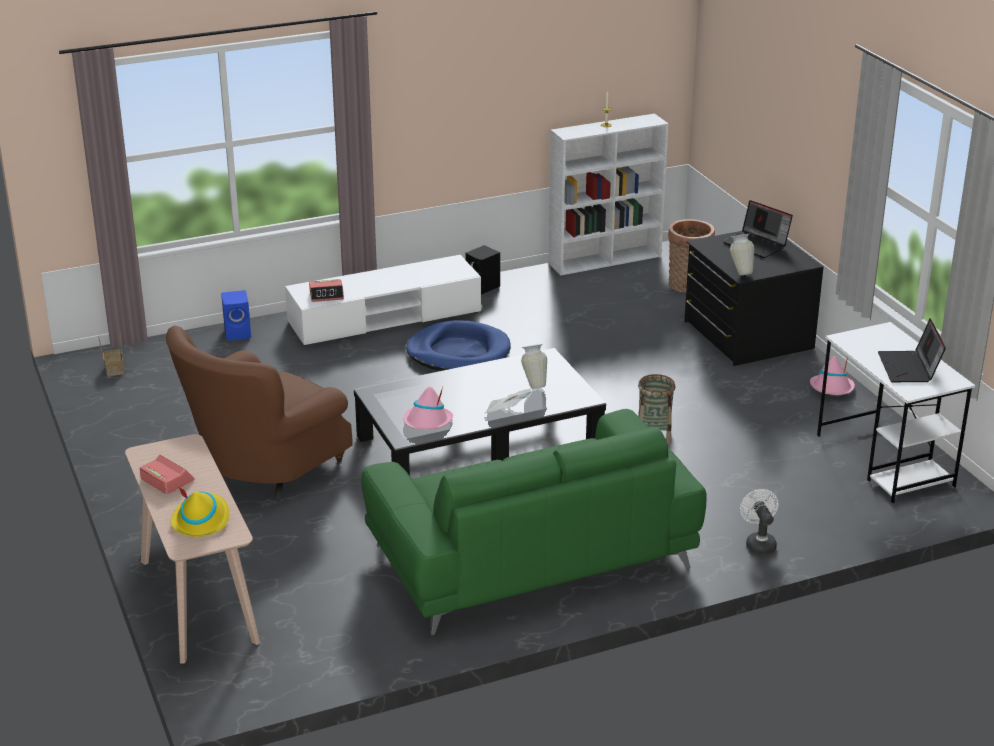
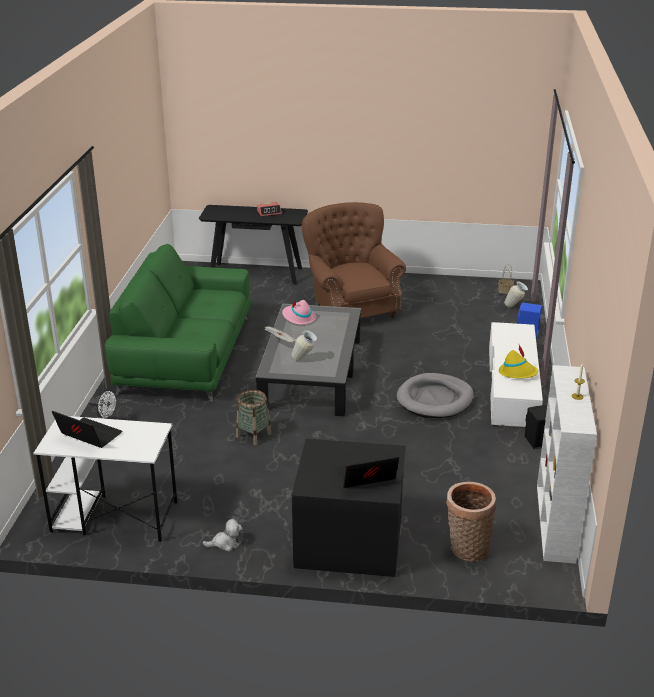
camera: 120 degrees right, 0 degrees up
beige console table [125,434,260,664] -> black console table [199,205,308,285]
yellow hat [171,487,229,537] -> yellow hat moved to [499,345,538,379]
alarm clock [309,279,344,302] -> none
blue dog bed [406,320,511,371] -> grey dog bed [397,373,474,418]
vase [730,234,754,276] -> vase moved to [504,281,528,308]
pink hat [810,356,855,395] -> plush toy [202,519,243,552]

